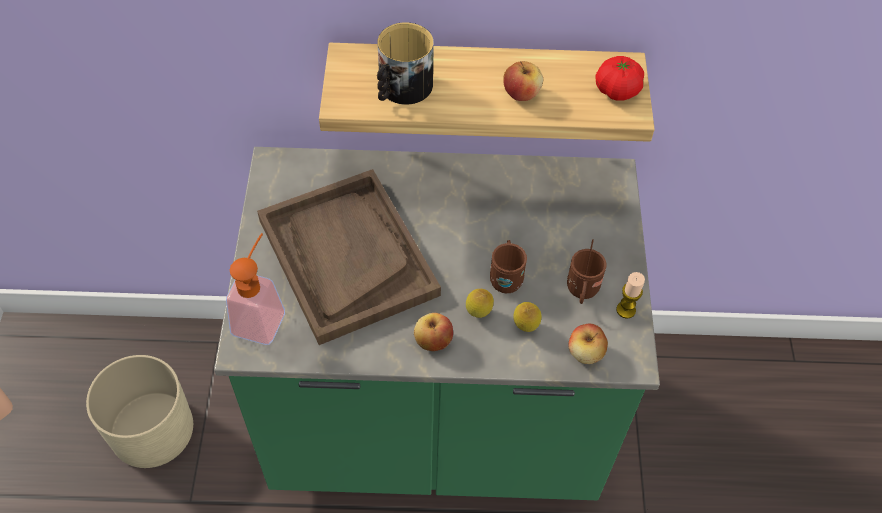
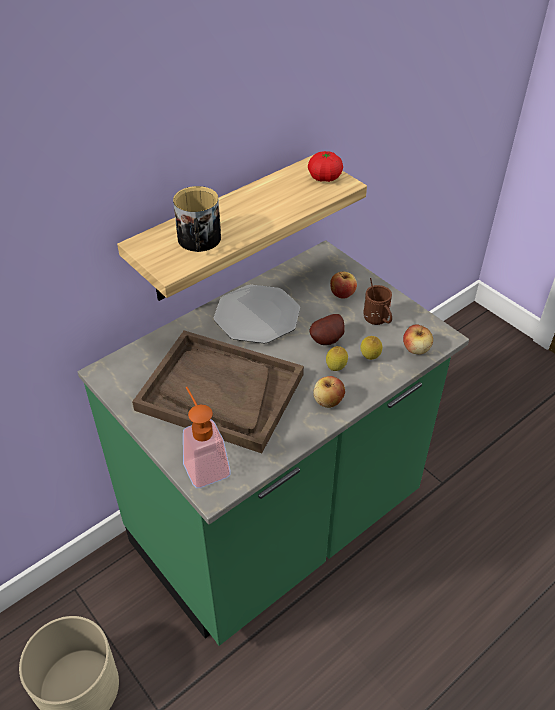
camera: 40 degrees left, 10 degrees down
brown mug [490,240,527,293] -> potato [310,314,345,345]
apple [503,61,543,101] -> apple moved to [330,272,357,299]
candle [616,272,645,319] -> none
none -> plate [214,285,300,343]

